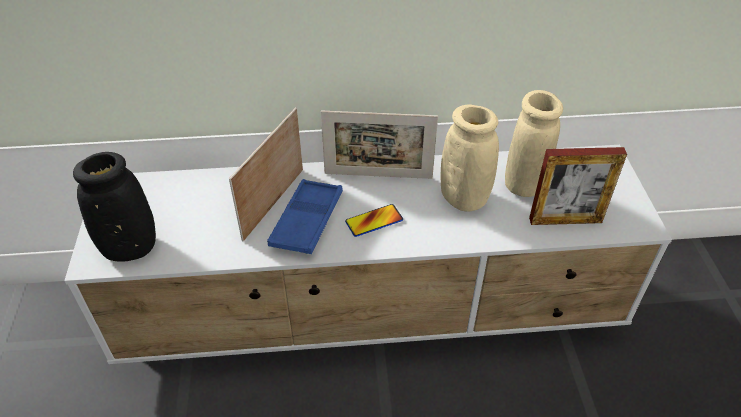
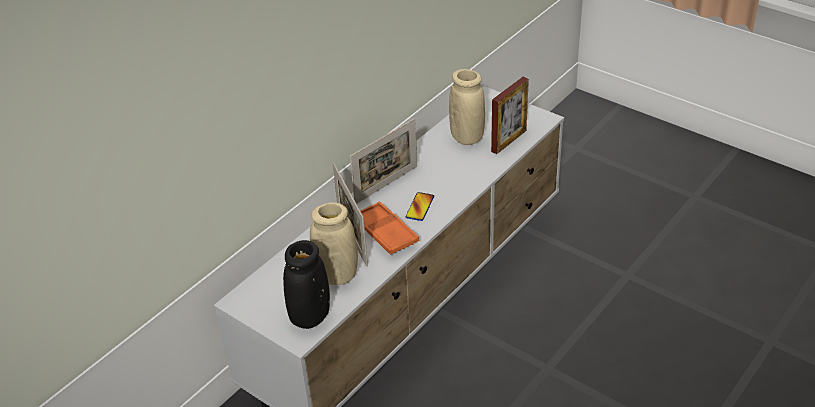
camera: 45 degrees left, 5 degrees down
blue tray [267,179,343,254] -> orange tray [360,201,419,255]
beige vase [441,105,499,212] -> beige vase moved to [310,202,358,285]

